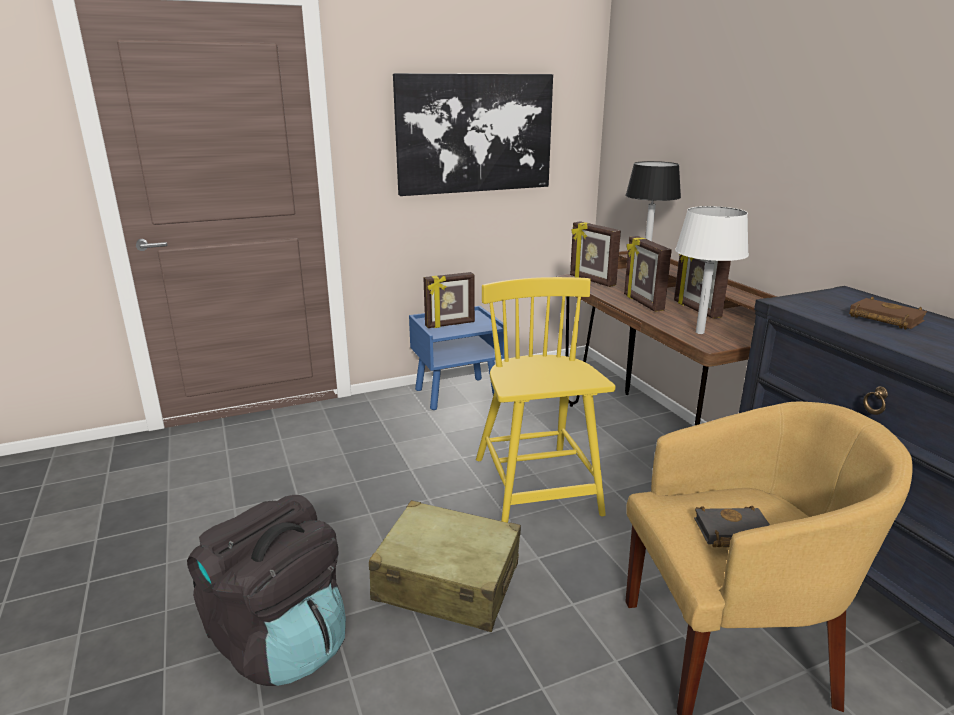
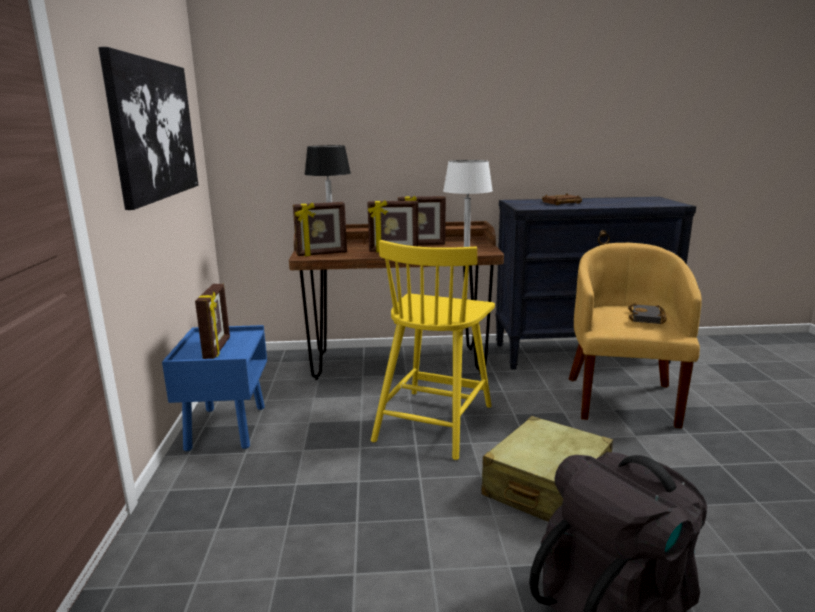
camera: 70 degrees left, 5 degrees down
yellow chair [476,277,615,523] -> yellow chair turned 75 degrees counterclockwise [371,240,495,460]

